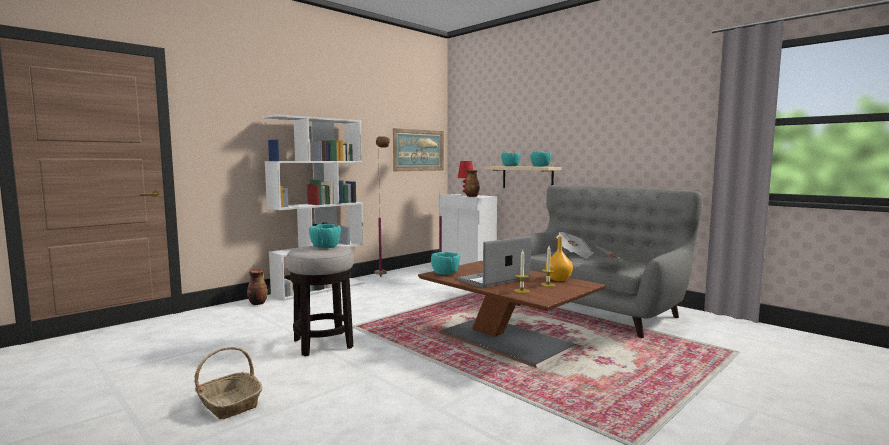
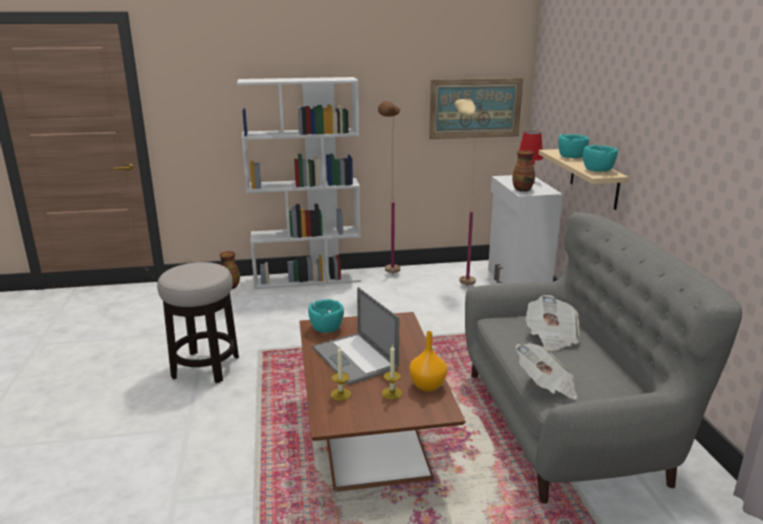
camera: 35 degrees right, 15 degrees up
basket [195,347,262,419] -> none
turquoise bowl [309,224,341,248] -> none
laptop [457,236,531,288] -> laptop turned 120 degrees counterclockwise [312,287,399,385]

